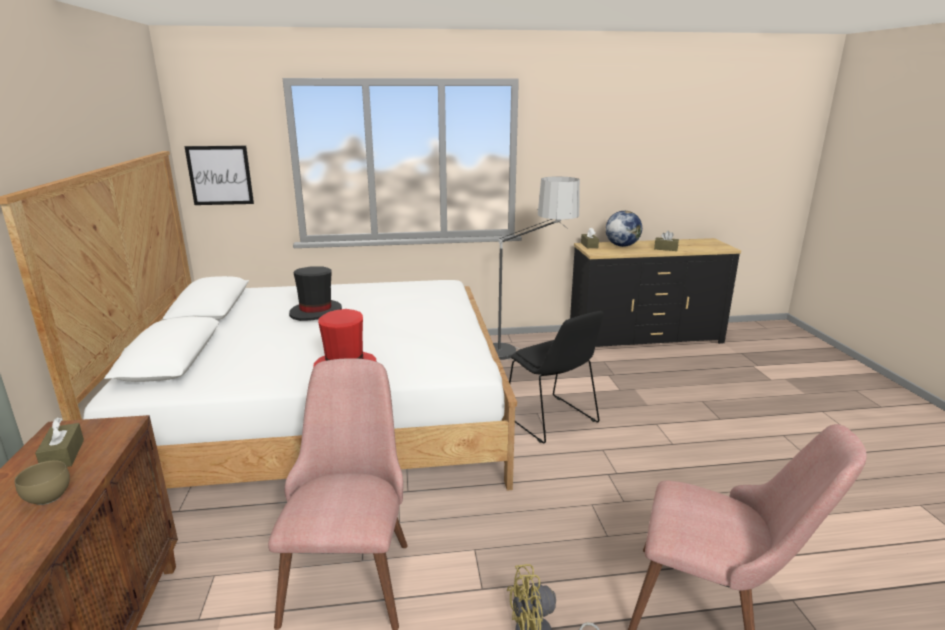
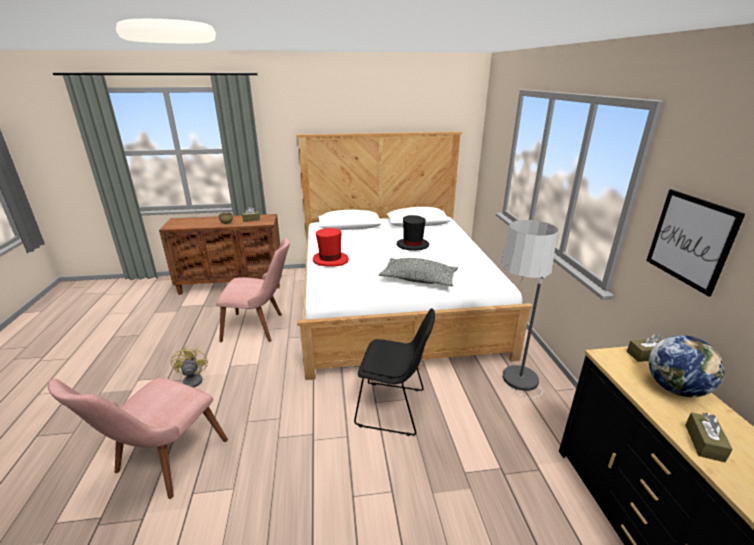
camera: 90 degrees right, 5 degrees up
picture [184,146,254,205] -> picture moved to [646,189,745,296]
black chair [509,311,604,443] -> black chair turned 135 degrees counterclockwise [354,308,435,436]
none -> grey pillow [379,258,458,286]

